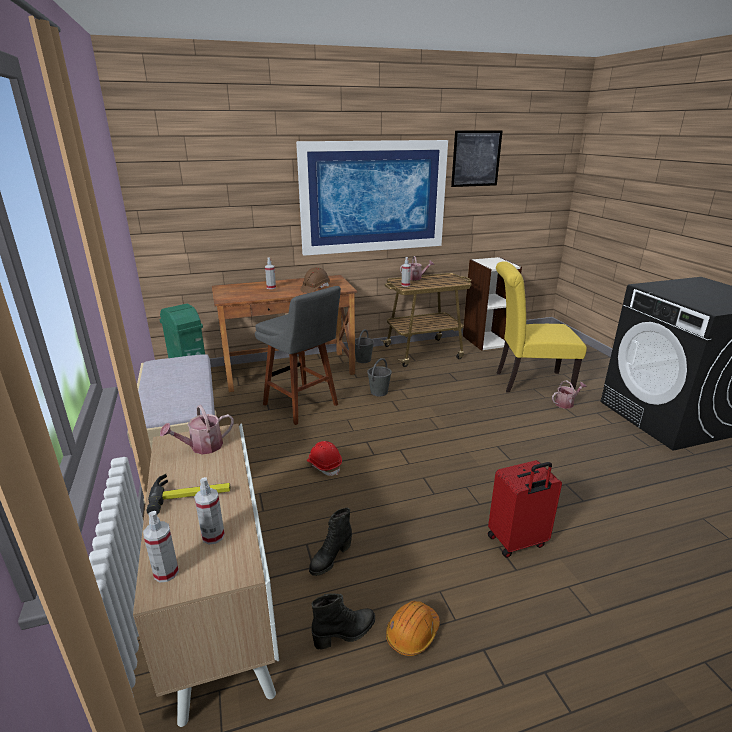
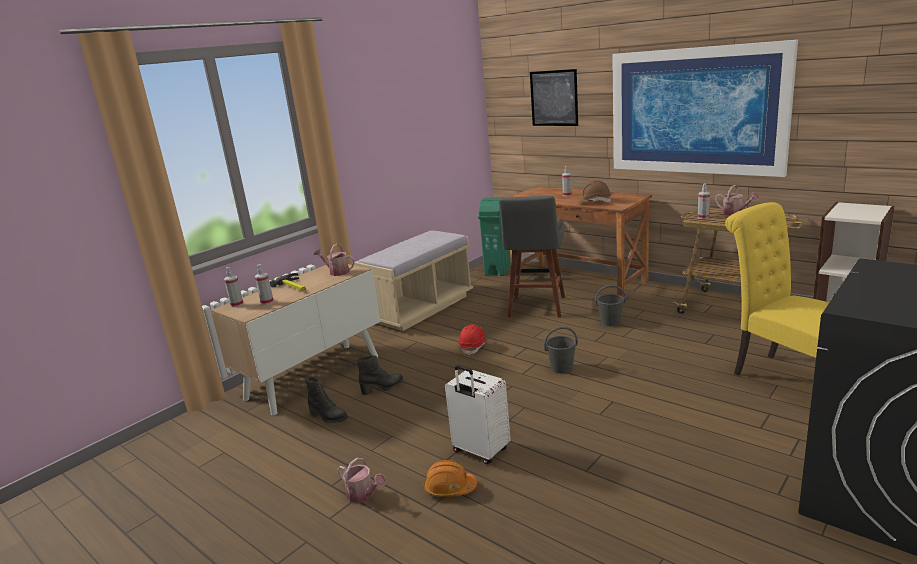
camera: 60 degrees right, 5 degrees down
black boot [309,508,352,576] -> black boot turned 150 degrees clockwise [357,355,403,395]
grey bucket [355,329,374,363] -> grey bucket moved to [544,326,578,373]
orange hard hat [386,601,440,656] -> orange hard hat moved to [424,460,477,497]
picture [451,130,503,187] -> picture moved to [530,69,578,126]
red suitcase [488,460,562,558] -> white suitcase [445,365,511,464]
watering can [552,380,587,409] -> watering can moved to [338,458,386,503]

